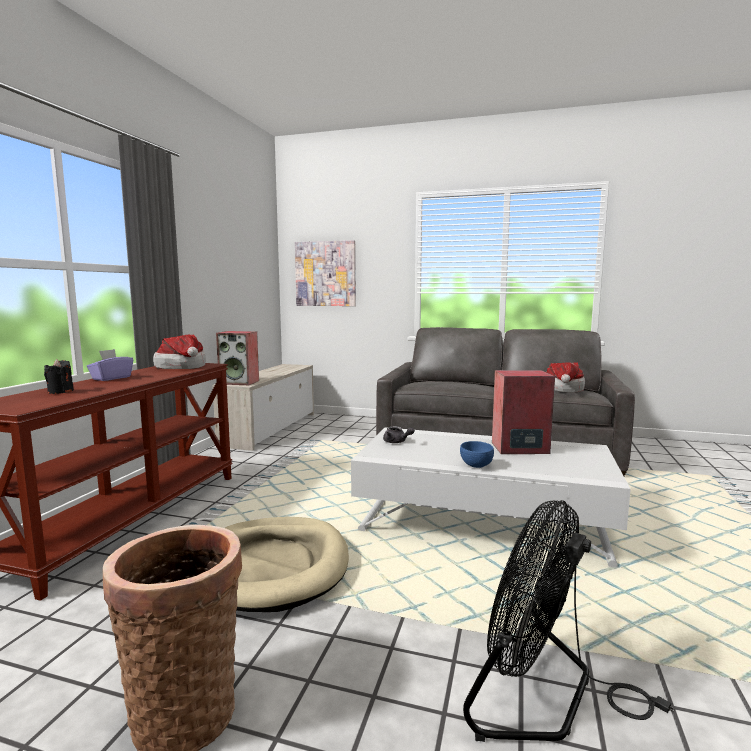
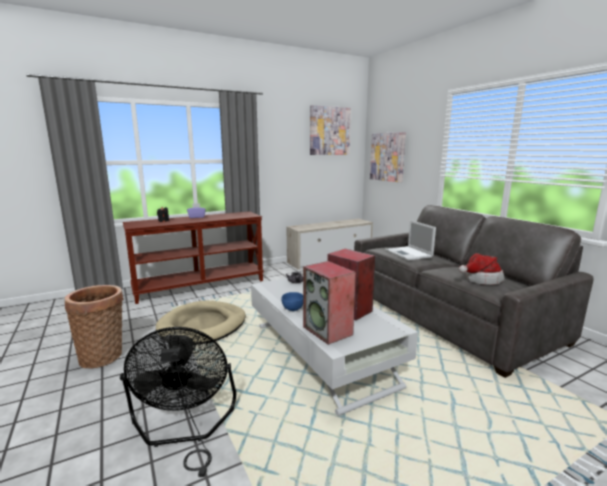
camera: 45 degrees right, 5 degrees up
hat [153,335,206,369] -> none
speaker [216,331,259,385] -> speaker moved to [303,261,356,345]
none -> picture [310,105,351,155]
none -> laptop [385,220,436,261]

